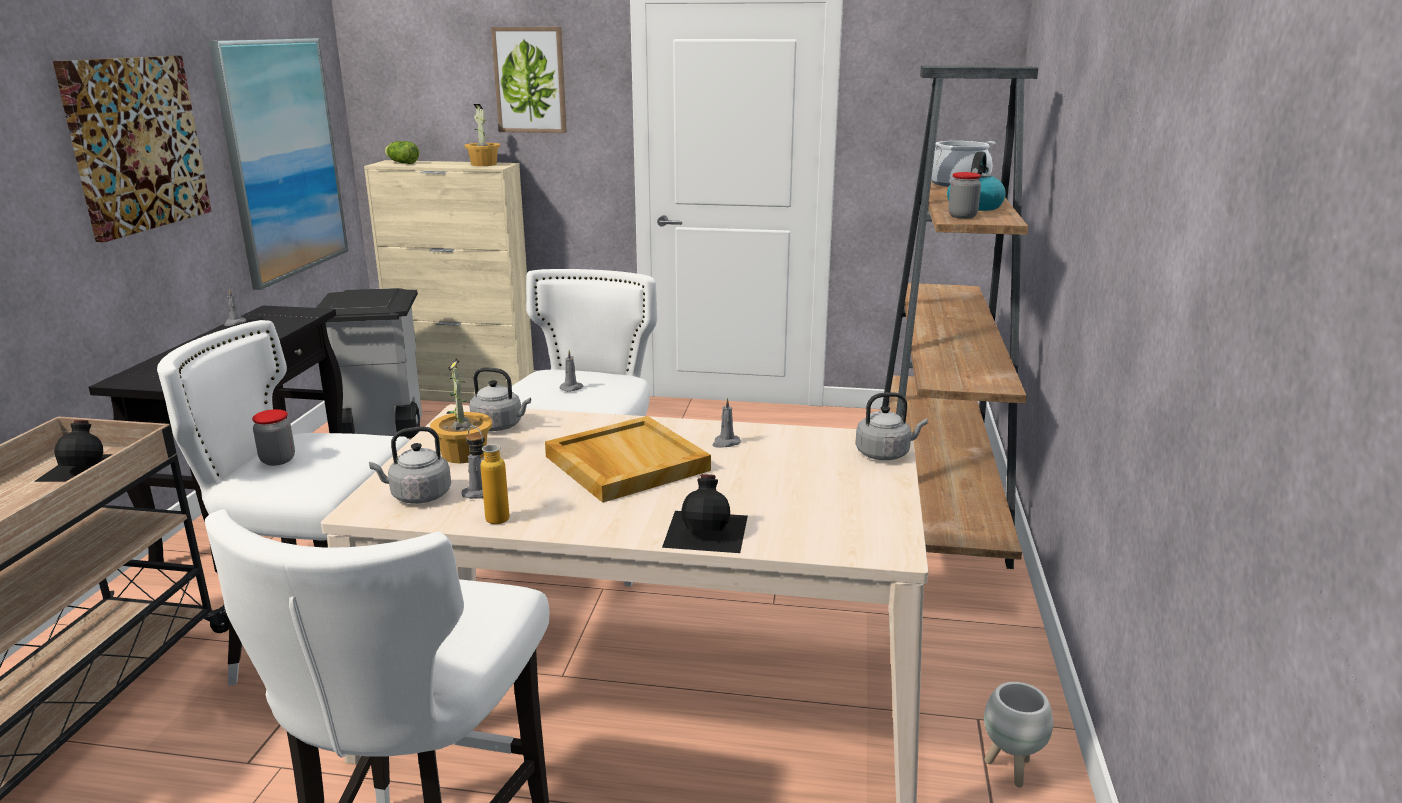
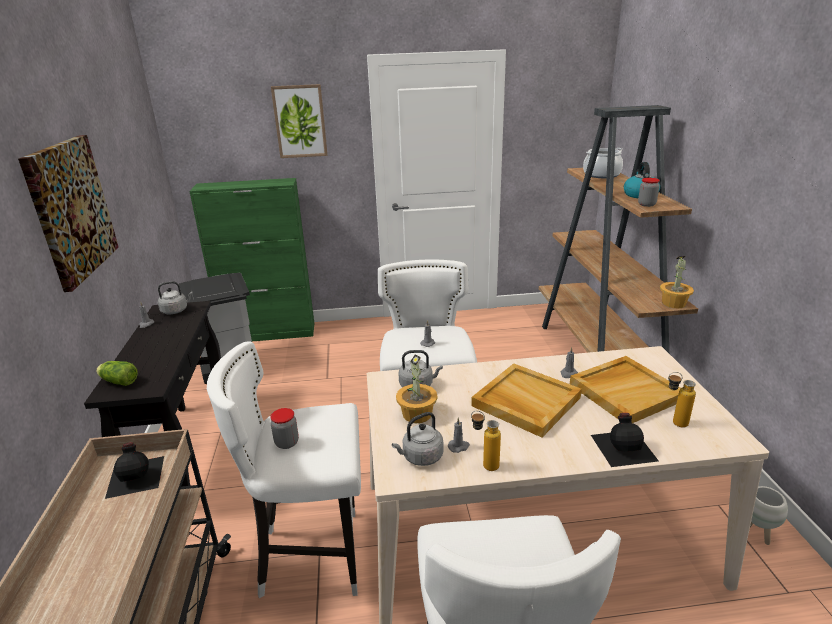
camera: 15 degrees left, 5 degrees up
picture [208,38,348,290] -> none
beige cabinet [364,160,534,403] -> green cabinet [189,178,315,341]
lettuce [385,141,419,164] -> lettuce moved to [96,361,138,386]
potted plant [464,104,500,166] -> potted plant moved to [660,256,694,309]
grey kettle [855,392,928,460] -> grey kettle moved to [158,281,193,314]
none -> beige tray [570,356,681,423]
none -> bottle [668,372,696,428]

